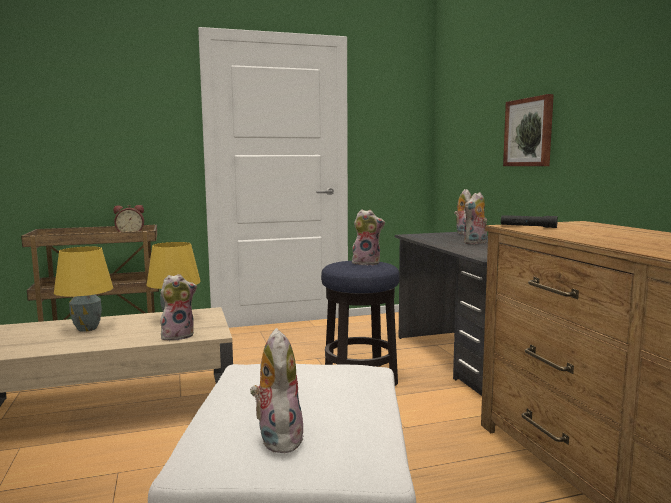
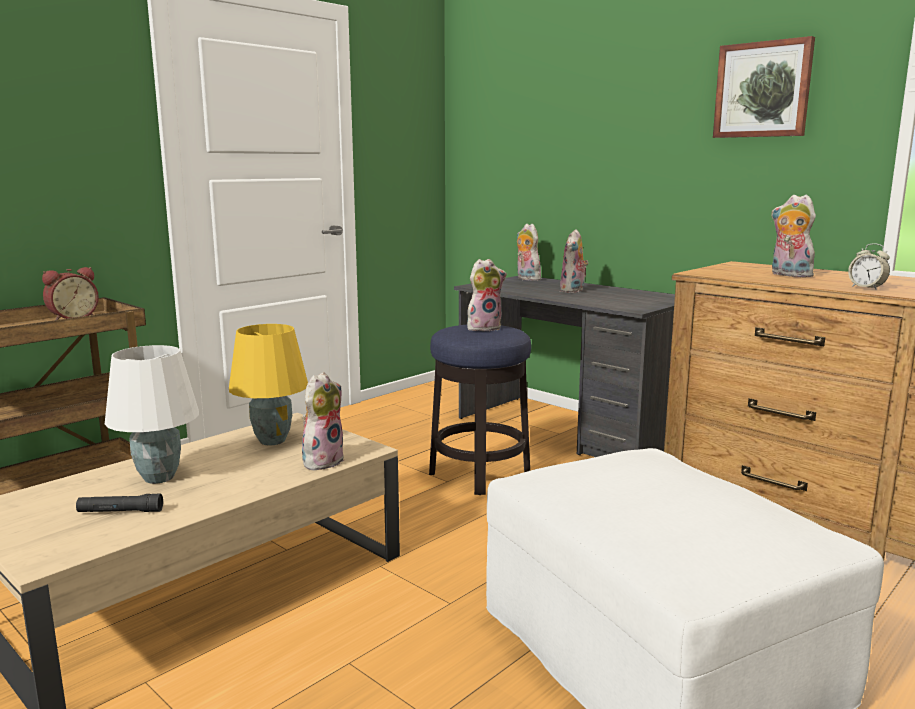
camera: 30 degrees left, 5 degrees up
yellow table lamp [54,246,113,332] -> white table lamp [105,345,199,484]
plush toy [250,328,305,453] -> plush toy moved to [771,195,819,277]
black flashlight [501,215,558,228] -> black flashlight moved to [76,493,163,512]
picture [503,94,554,166] -> picture moved to [713,36,815,138]
none -> alarm clock [848,243,890,290]

